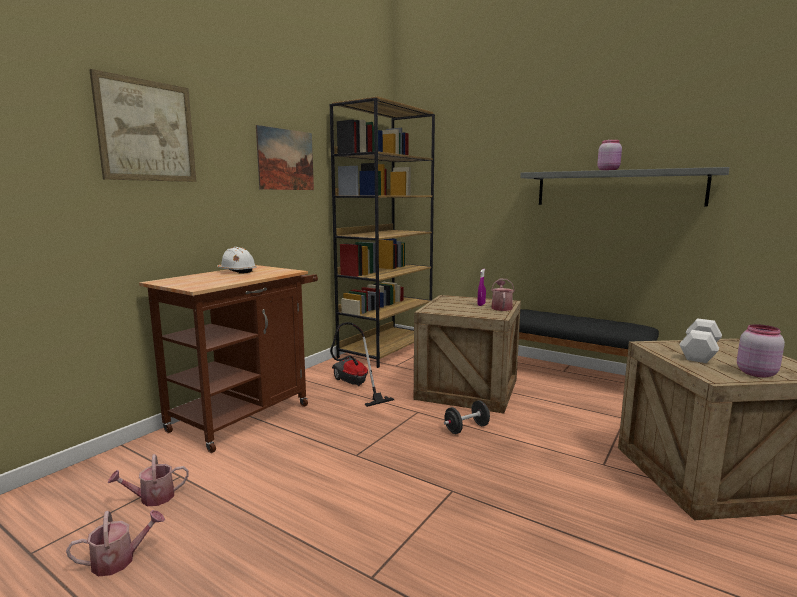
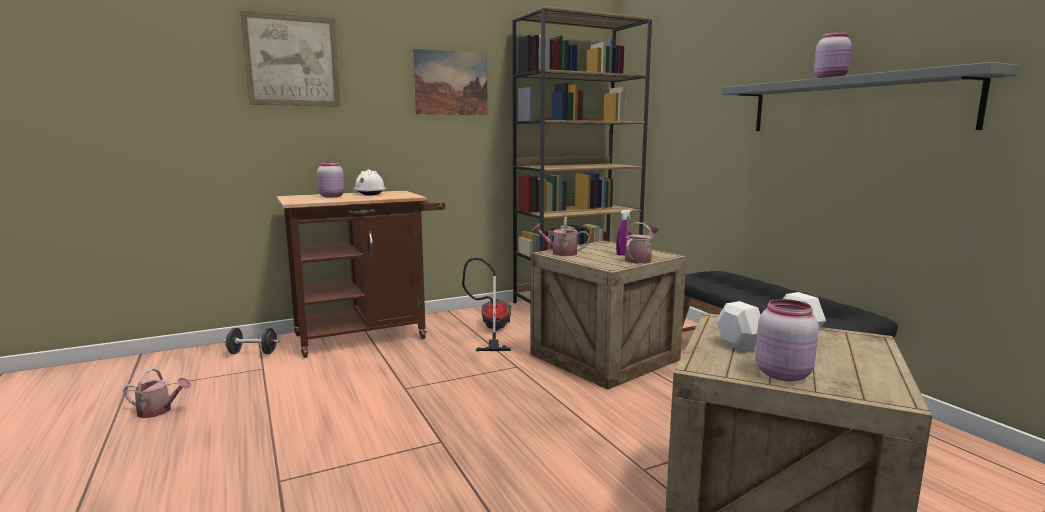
camera: 30 degrees right, 0 degrees up
watering can [107,454,189,506] -> watering can moved to [532,217,590,256]
black dumbbell [444,400,490,434] -> black dumbbell moved to [224,328,280,354]
none -> pink jar [317,162,344,197]

